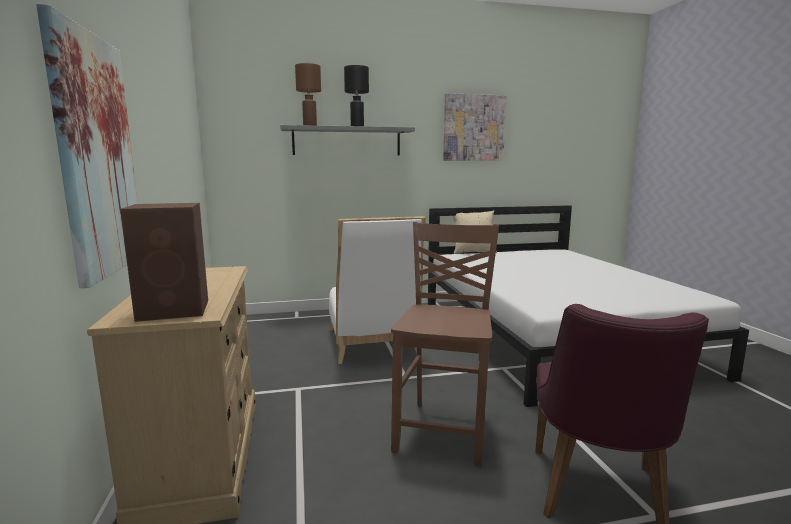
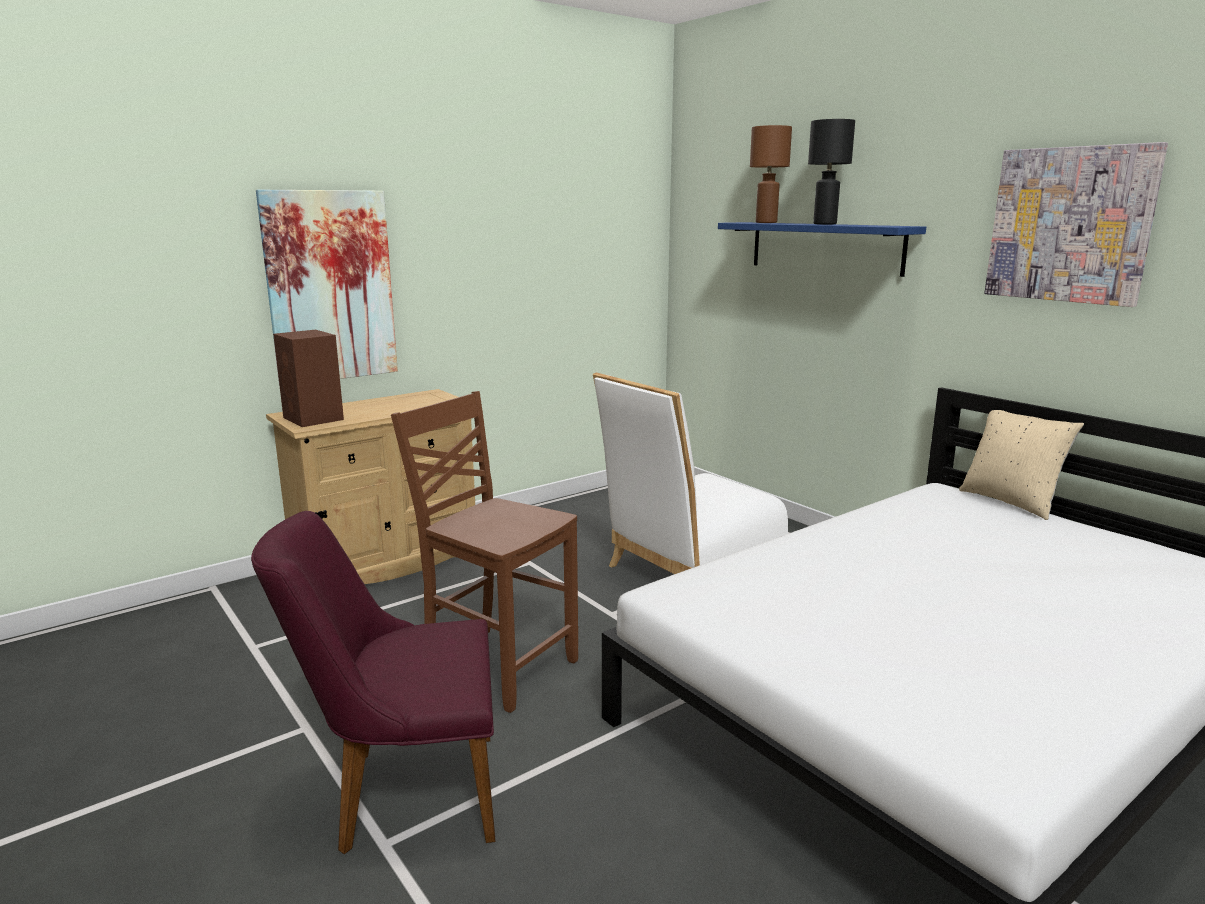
camera: 65 degrees right, 5 degrees up
grey shelf [280,125,415,155] -> blue shelf [718,222,926,277]
brown chair [391,222,499,466] -> brown chair turned 135 degrees counterclockwise [391,391,578,713]

